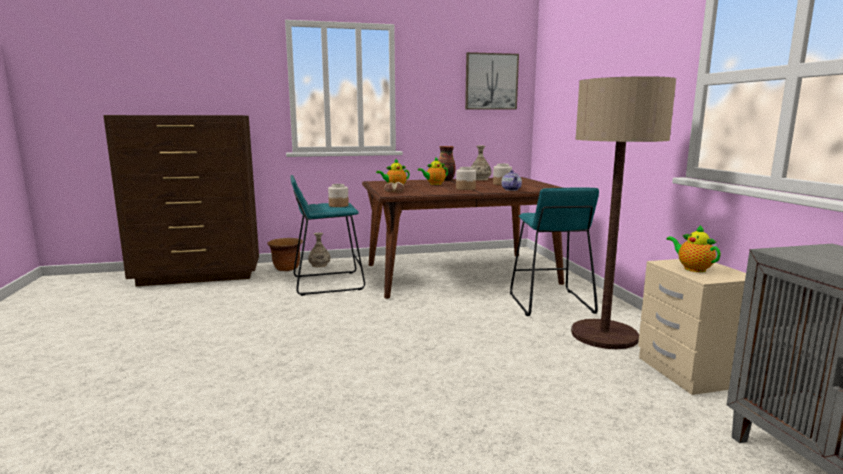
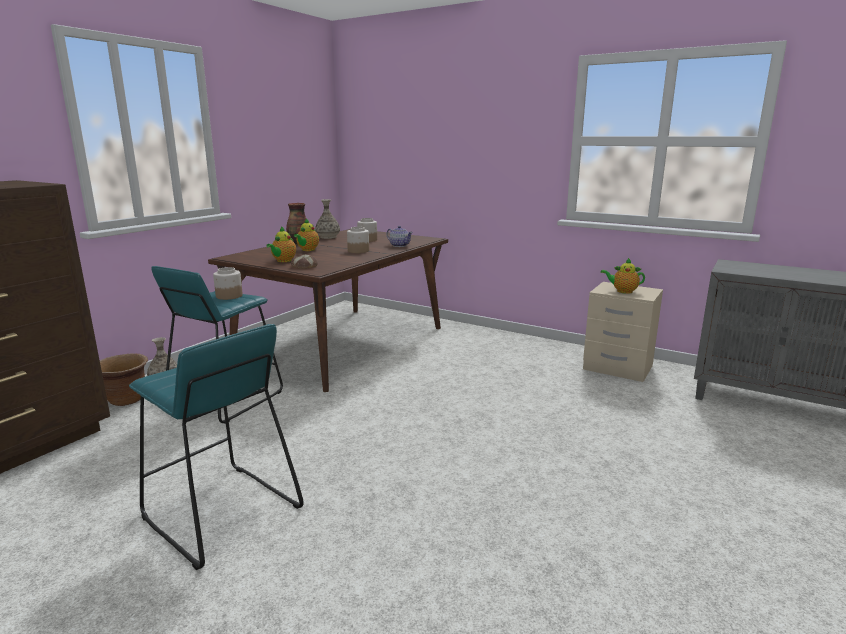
camera: 45 degrees left, 5 degrees up
picture [465,52,519,110] -> none
turquoise stool [510,188,599,316] -> turquoise stool moved to [129,324,304,570]
floor lamp [571,76,676,349] -> none

